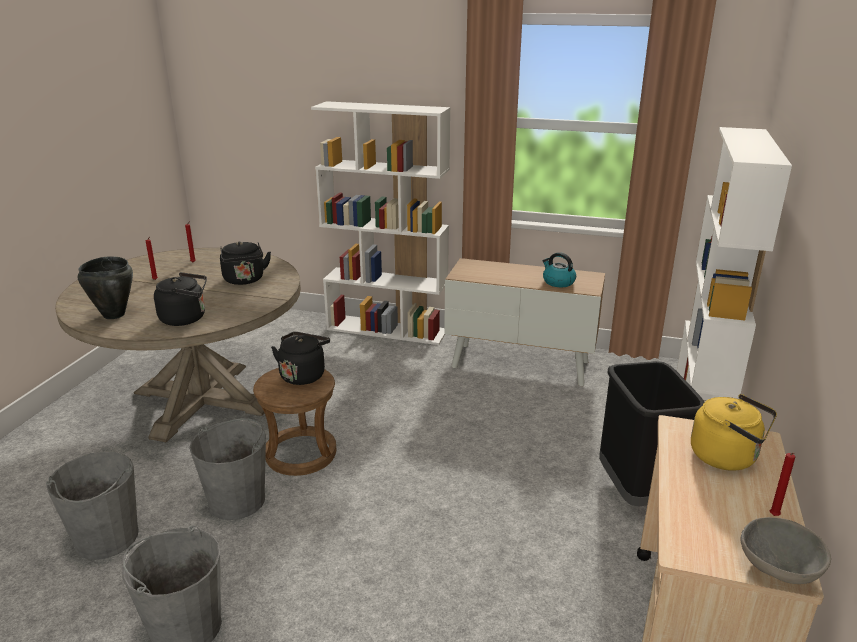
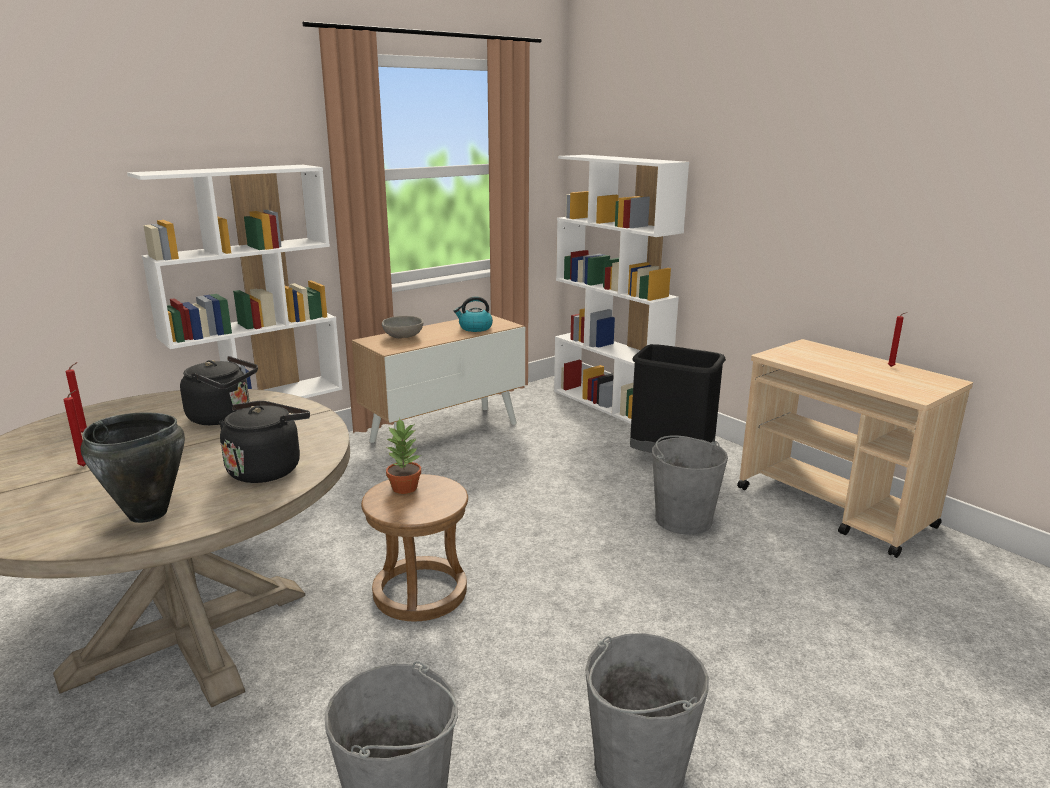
camera: 55 degrees left, 5 degrees down
grey bucket [189,418,266,520] -> grey bucket moved to [652,435,728,535]
black kettle [271,332,330,385] -> potted plant [386,418,421,494]
yellow kettle [691,394,777,471] -> none
grey bowl [740,517,831,584] -> grey bowl moved to [382,316,424,338]

